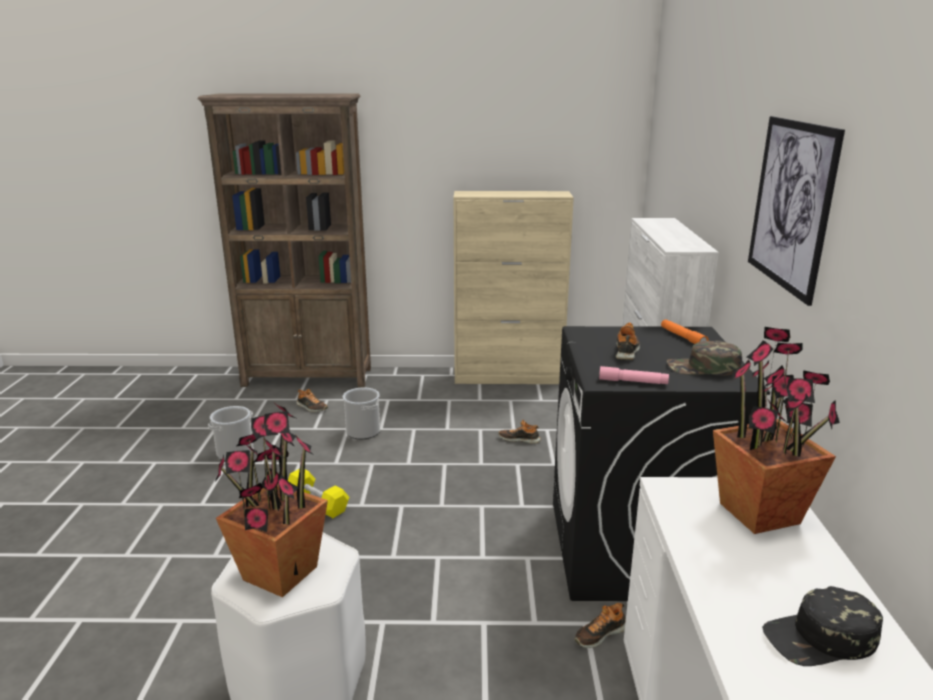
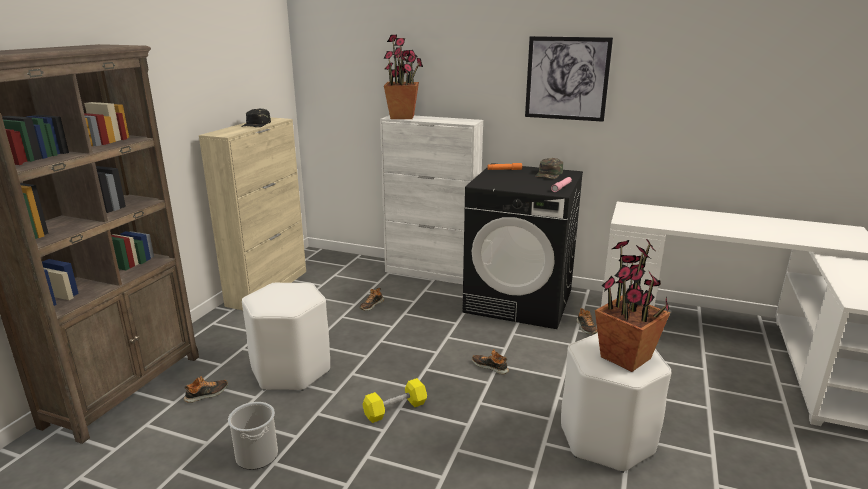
camera: 70 degrees left, 0 degrees up
bucket [343,388,380,439] -> white stool [242,283,330,391]
shoe [616,322,640,360] -> shoe moved to [472,349,509,374]
potted plant [713,327,840,534] -> potted plant moved to [383,35,423,119]
black cap [762,586,883,666] -> black cap moved to [241,109,271,127]

